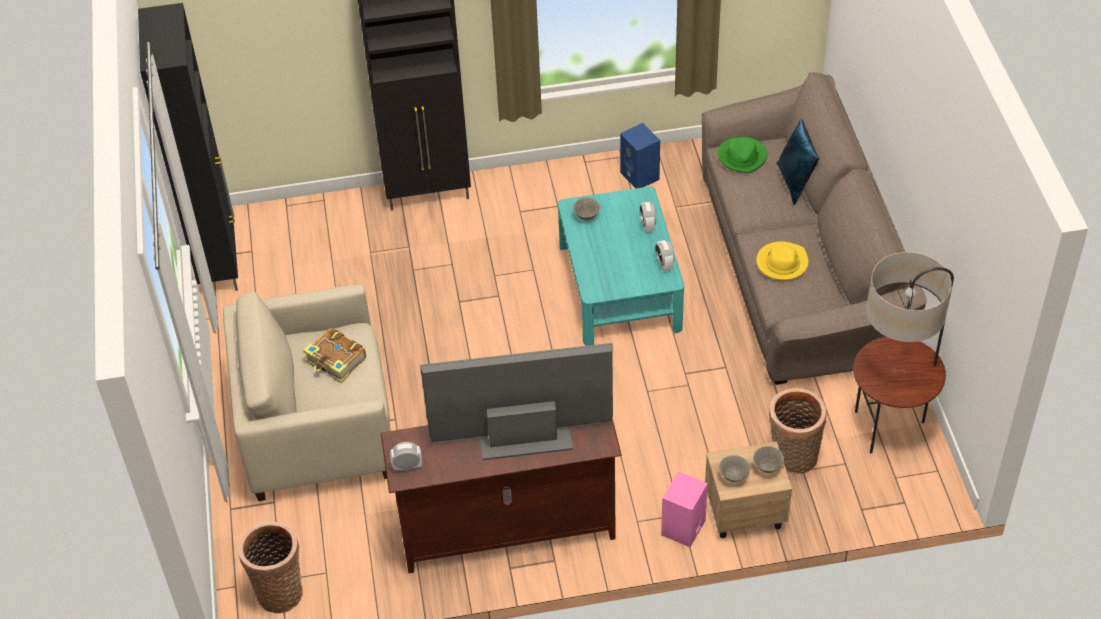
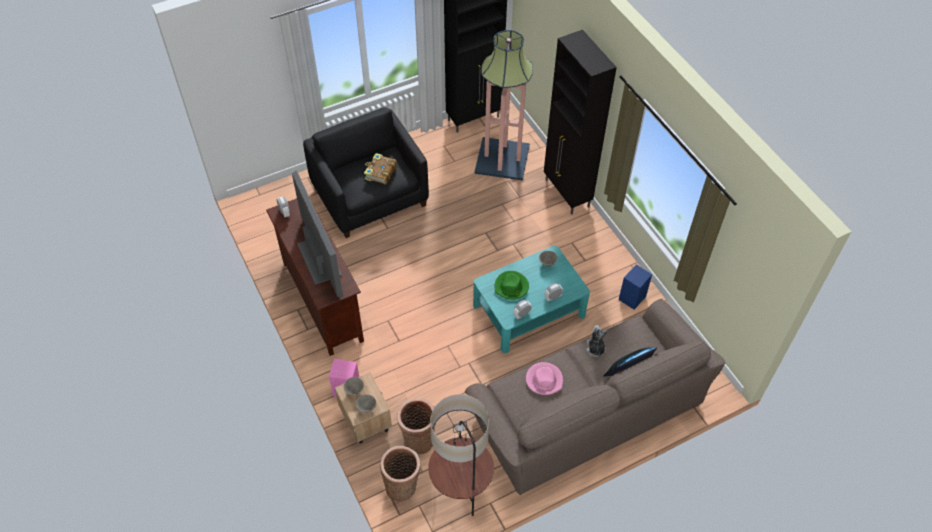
camera: 70 degrees right, 5 degrees up
beige armchair [223,284,391,501] -> black armchair [303,107,429,238]
basket [238,521,303,613] -> basket moved to [380,446,421,502]
green hat [718,137,767,173] -> green hat moved to [495,271,529,300]
yellow hat [756,241,809,280] -> pink hat [526,362,563,395]
none -> floor lamp [474,30,533,180]
none -> plush toy [586,325,608,358]

